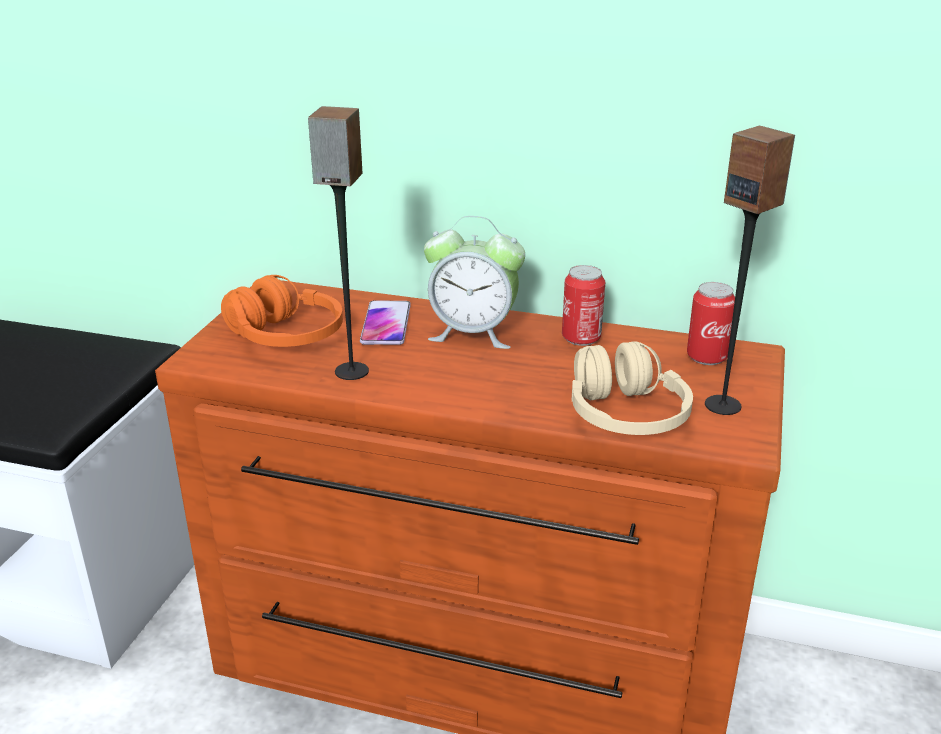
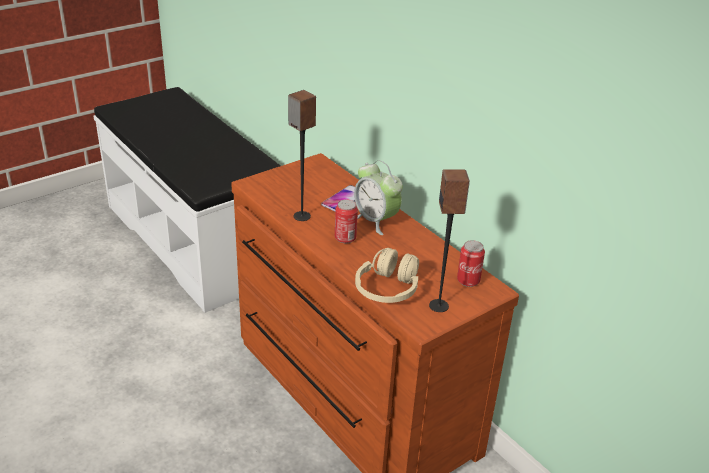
camera: 35 degrees right, 5 degrees up
orange headphones [221,275,343,347] -> none
can [562,265,605,346] -> can moved to [335,199,358,243]

